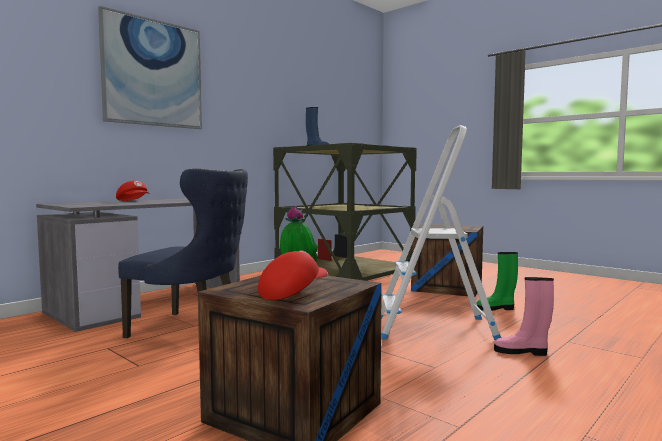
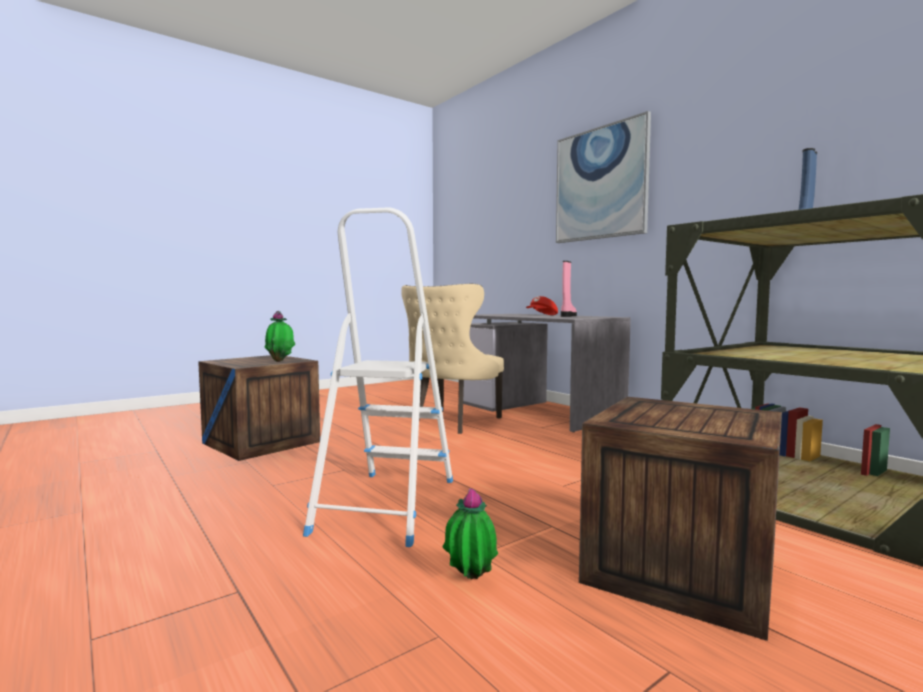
camera: 100 degrees right, 0 degrees up
blue chair [118,168,248,338] -> beige chair [401,283,504,434]
red cap [258,250,327,300] -> none
green boot [476,252,518,311] -> potted plant [442,488,498,579]
pink boot [494,277,554,356] -> pink boot moved to [561,261,577,317]

